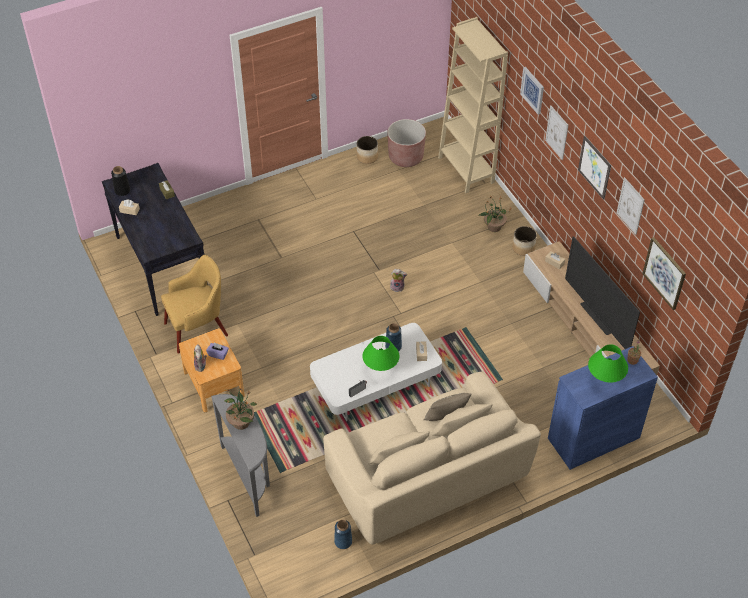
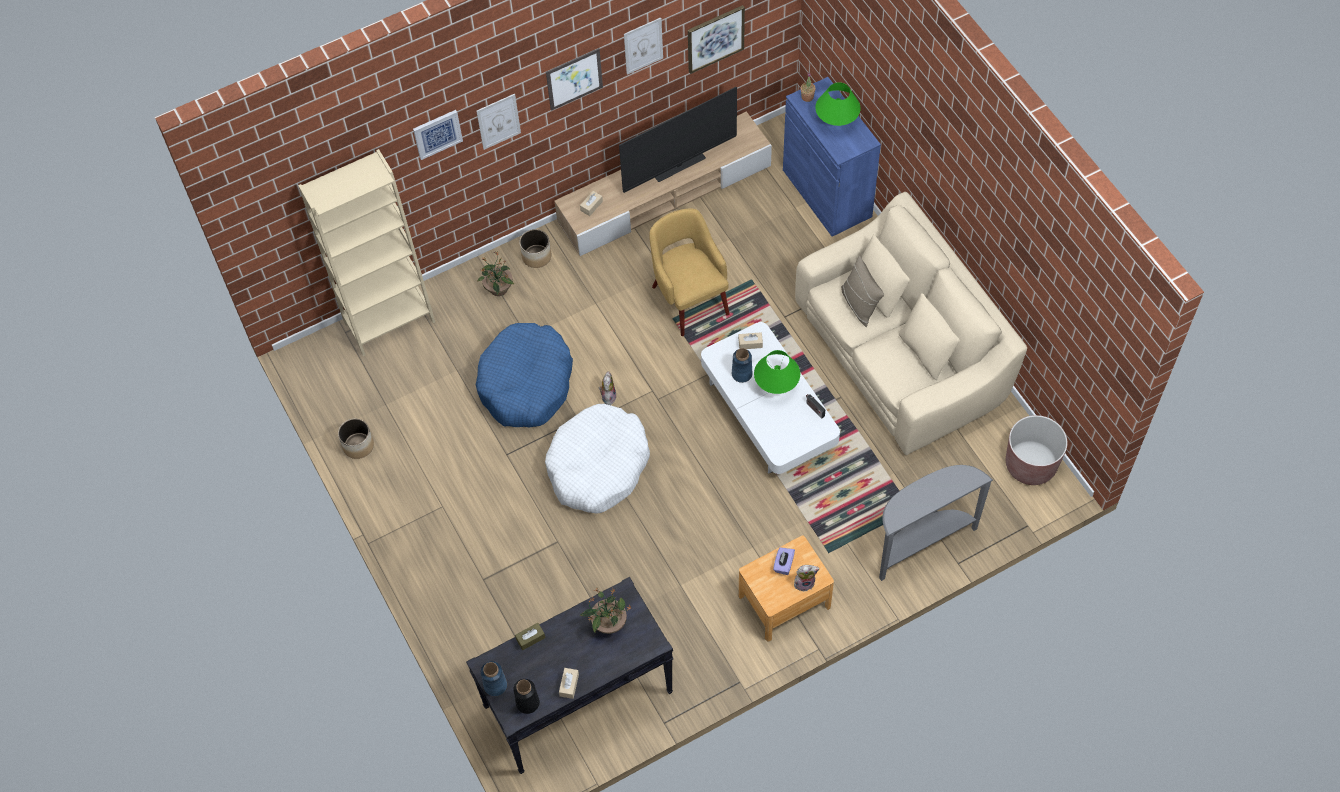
camera: 90 degrees left, 10 degrees up
yellow armchair [161,255,228,354] -> yellow armchair moved to [649,209,729,336]
potted plant [224,387,257,430] -> potted plant moved to [580,587,632,634]
blue vase [334,520,352,549] -> blue vase moved to [481,661,507,696]
brown planter [387,119,426,167] -> brown planter moved to [1006,415,1068,485]
none -> blue dog bed [476,323,573,427]
none -> white dog bed [545,404,650,514]

